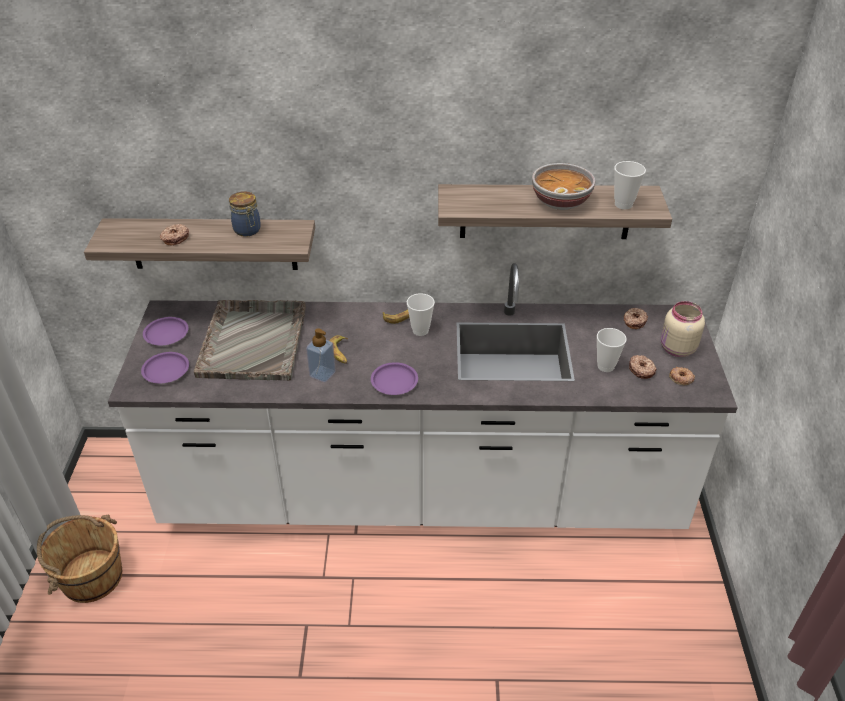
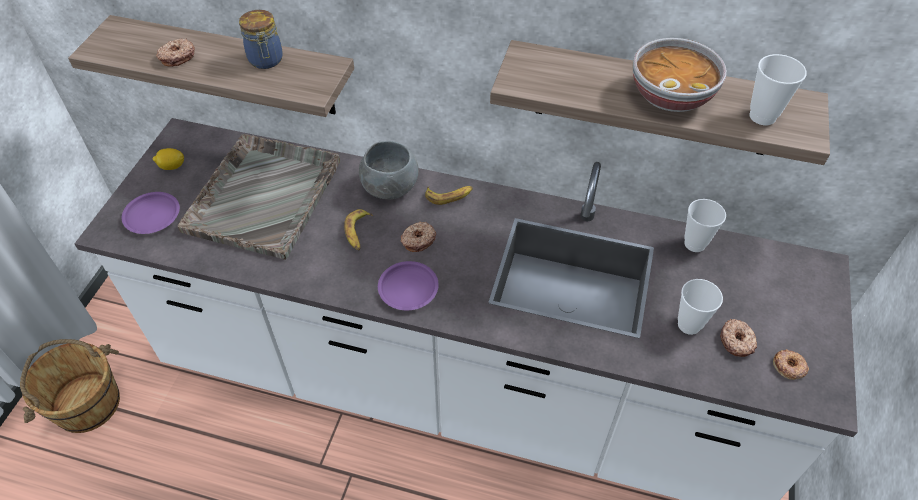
camera: 15 degrees right, 10 degrees up
purple plate [143,317,188,345] -> lemon [153,148,184,170]
soap dispenser [306,328,336,382] -> none
cup [407,293,435,336] -> cup moved to [684,199,726,252]
donut [624,308,648,329] -> donut moved to [401,222,436,252]
beige jar [661,301,705,357] -> none
none -> grey bowl [359,141,419,199]

